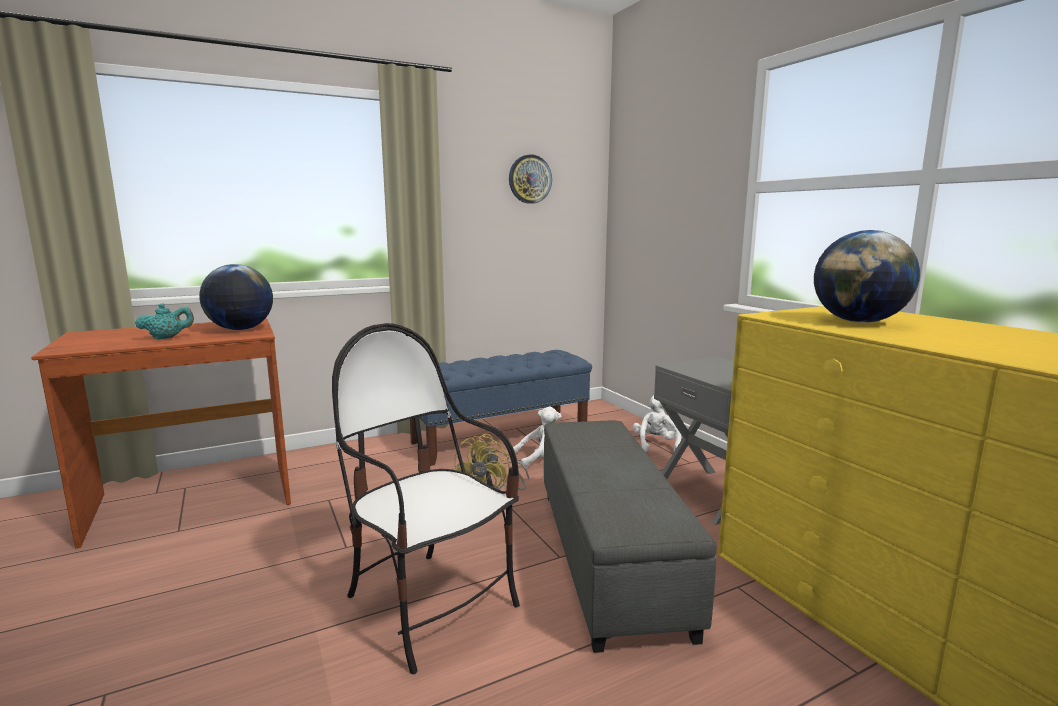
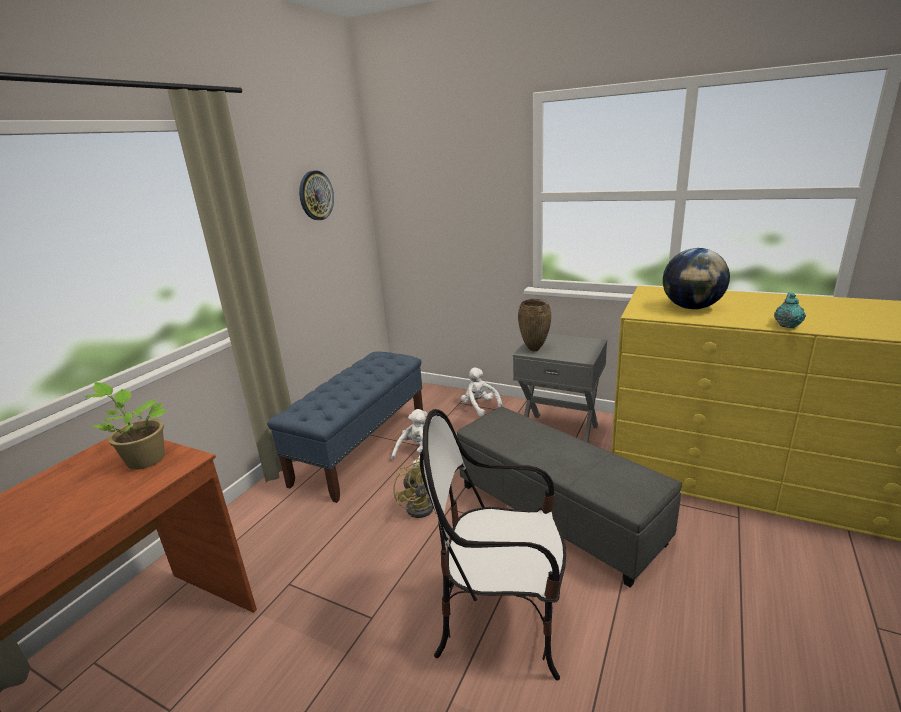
camera: 35 degrees left, 10 degrees up
turquoise teapot [135,303,194,339] -> turquoise teapot moved to [774,292,806,328]
globe [199,264,273,330] -> potted plant [85,382,167,470]
none -> brown vase [518,299,551,351]

